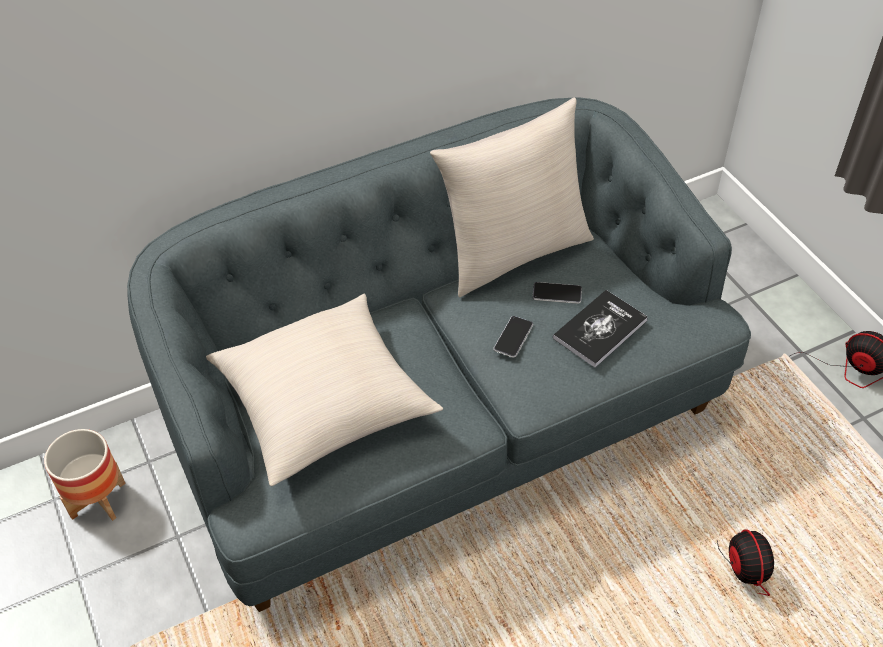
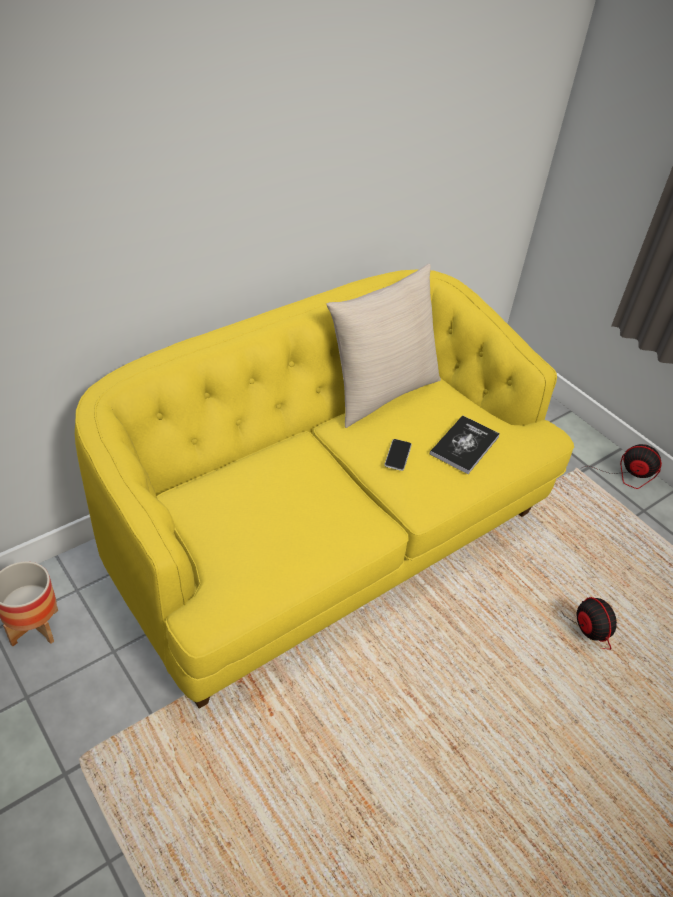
camera: 15 degrees left, 5 degrees down
grey sofa [127,97,751,612] -> yellow sofa [75,269,574,709]
beige pillow [206,294,443,486] -> none
phone [532,282,582,304] -> none

